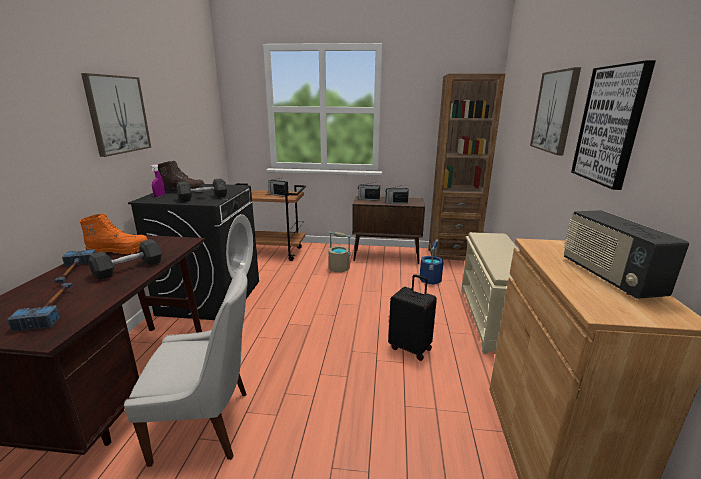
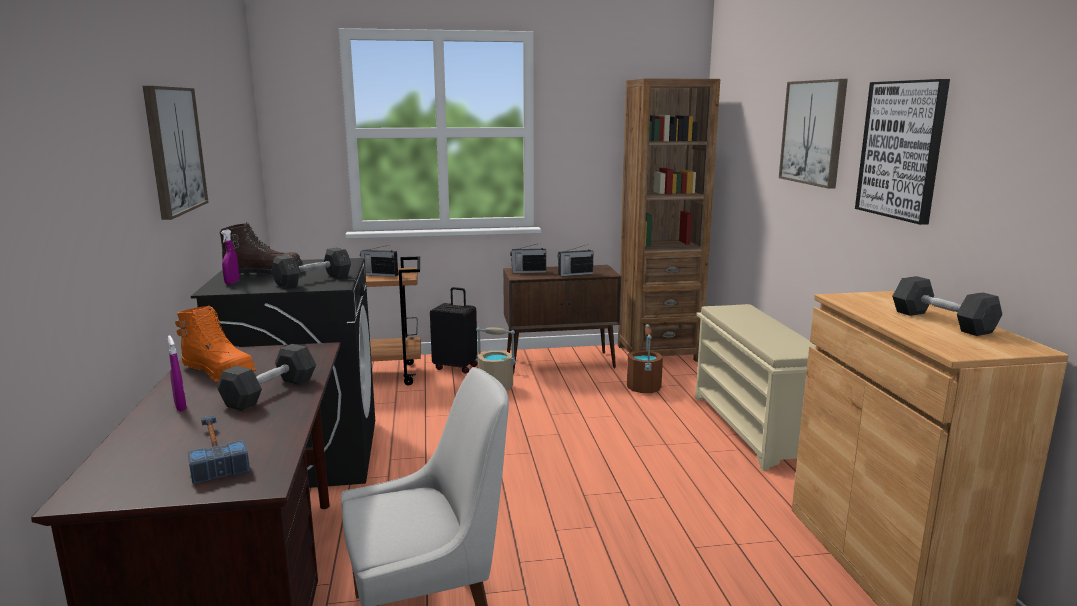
camera: 15 degrees left, 5 degrees down
hammer [54,249,96,283] -> purple spray bottle [168,335,187,411]
orange boot [79,213,148,254] -> orange boot turned 60 degrees clockwise [175,306,256,382]
black suitcase [388,274,437,361] -> black suitcase moved to [430,287,478,374]
blue bucket [419,240,444,285] -> brown bucket [627,324,663,393]
radio [564,210,689,299] -> grey dumbbell [892,276,1002,336]

